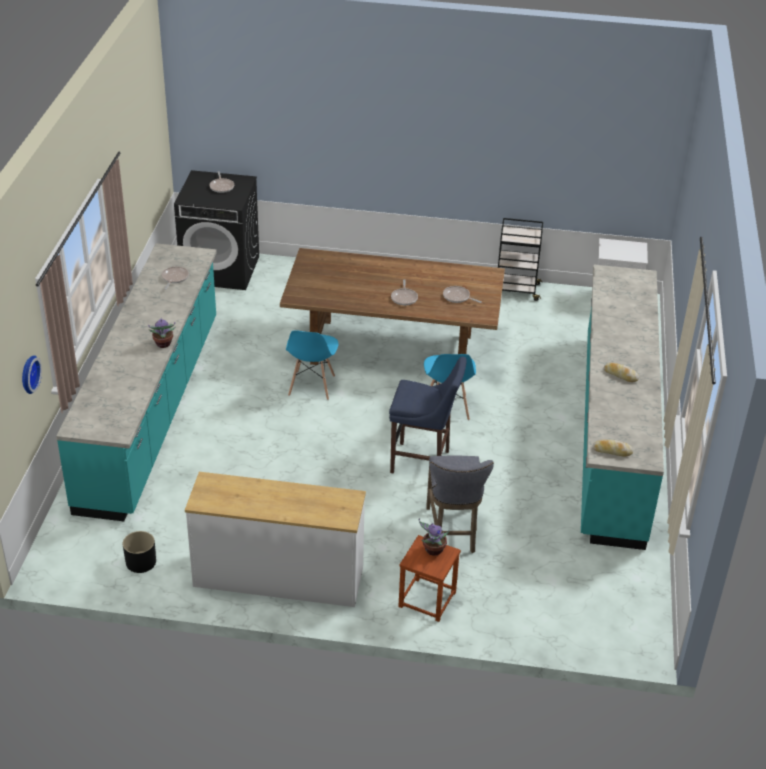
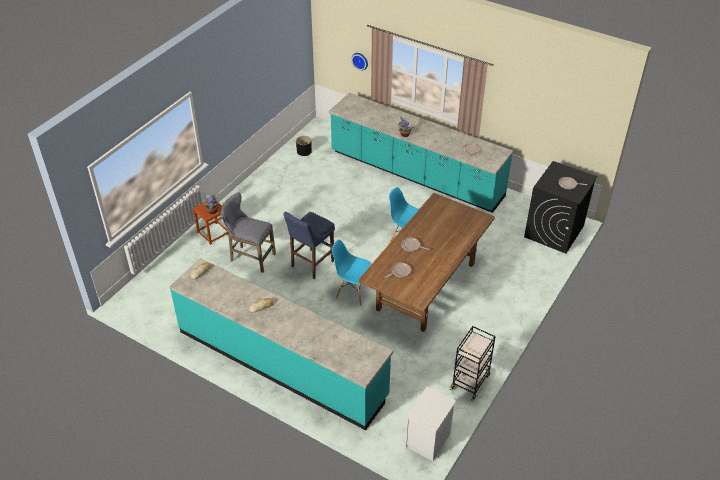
camera: 115 degrees right, 5 degrees up
white dresser [185,472,366,607] -> none

